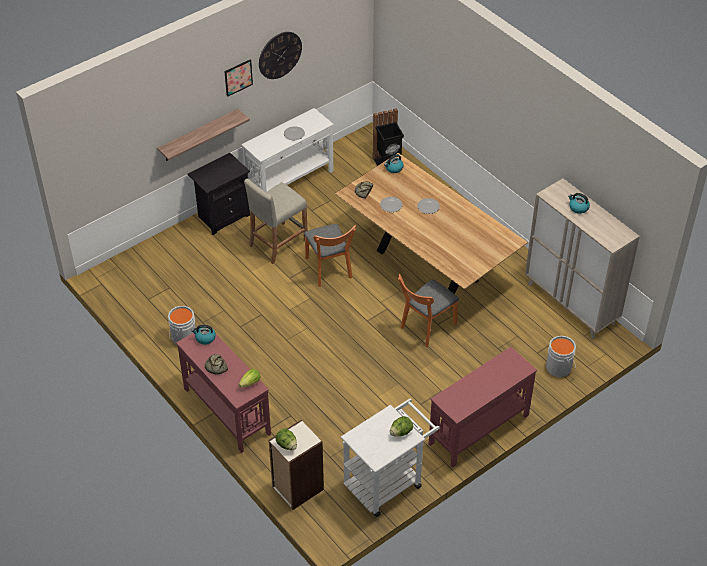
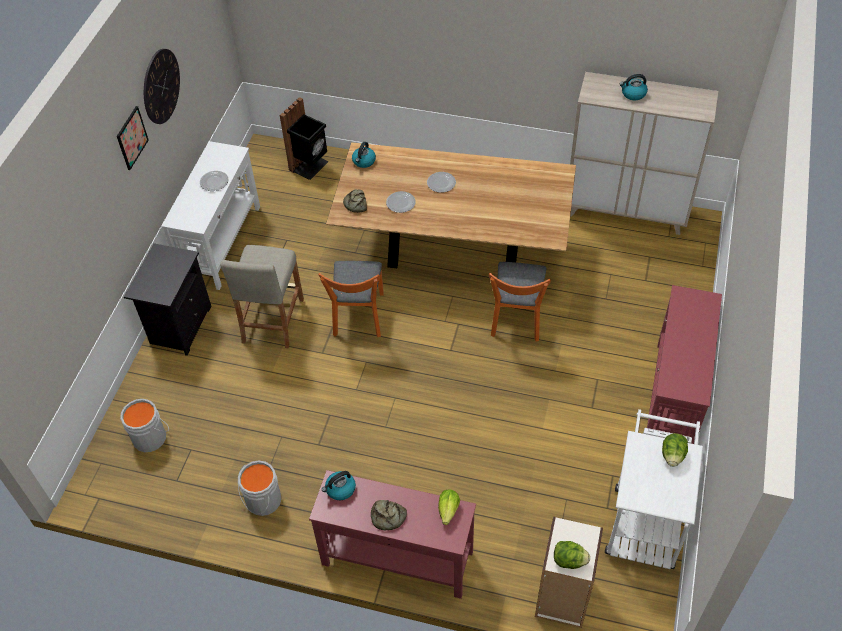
camera: 35 degrees left, 5 degrees up
shelf [157,109,250,161] -> none
orange chair [304,224,356,287] -> orange chair turned 60 degrees clockwise [318,261,384,337]
grey bucket [546,336,576,377] -> grey bucket moved to [120,399,169,452]

